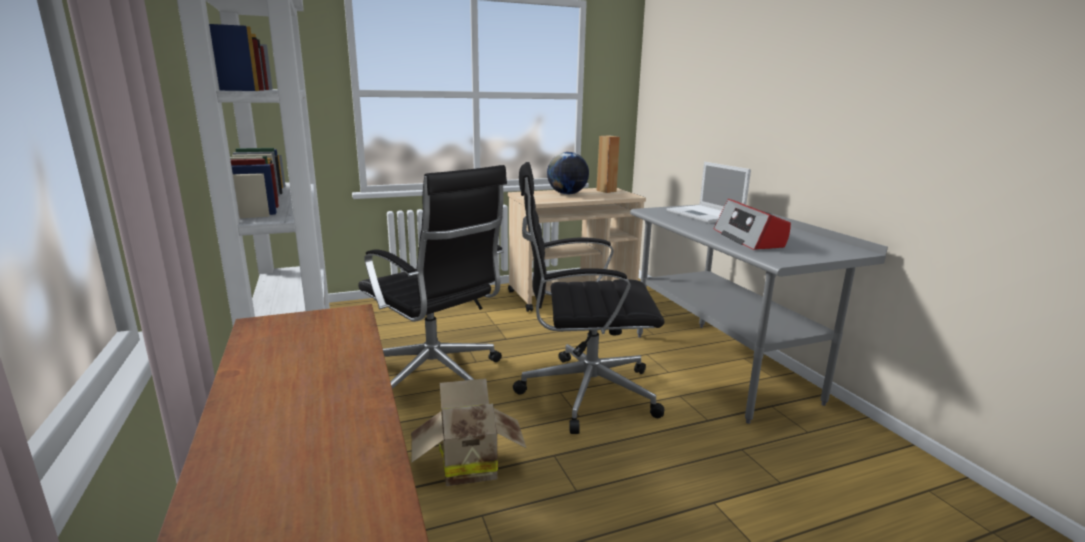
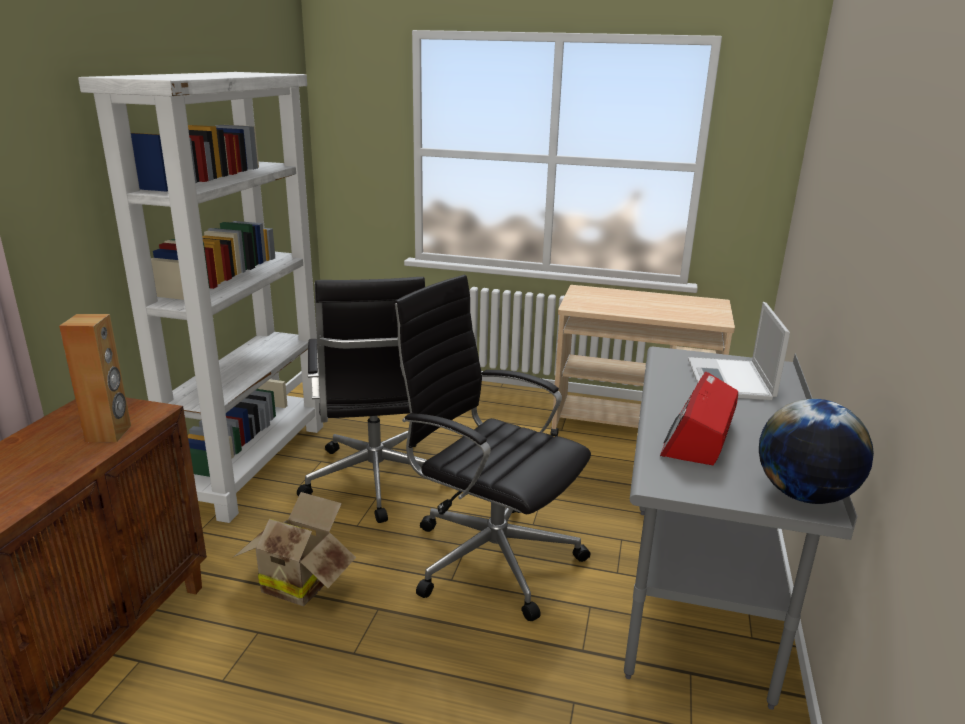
camera: 35 degrees right, 5 degrees up
globe [547,152,589,195] -> globe moved to [759,399,874,504]
brown speaker [596,135,620,193] -> brown speaker moved to [59,314,131,442]

